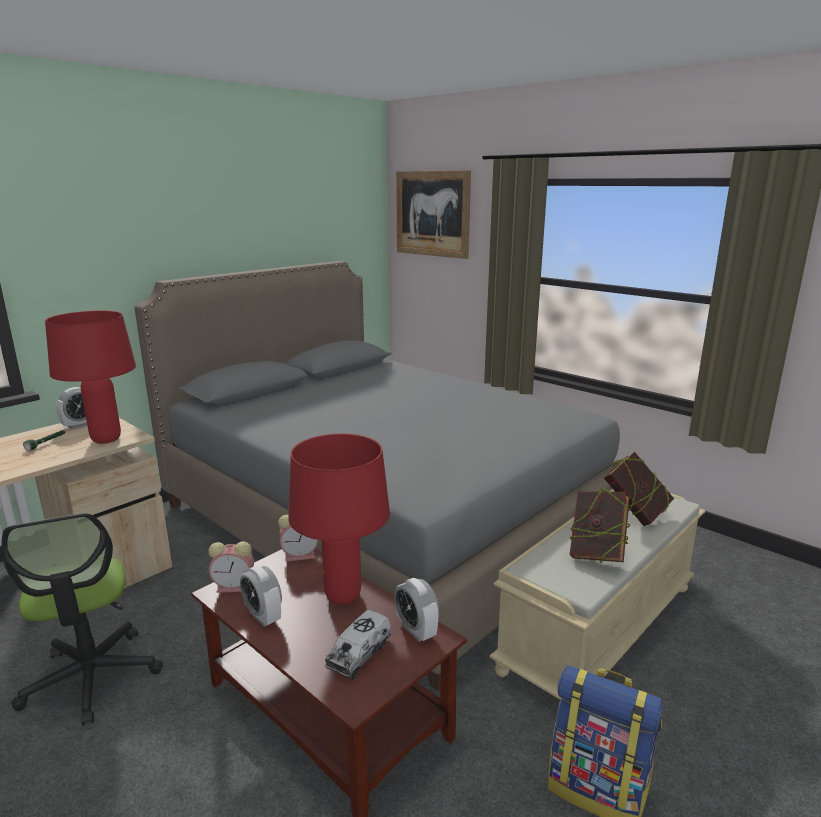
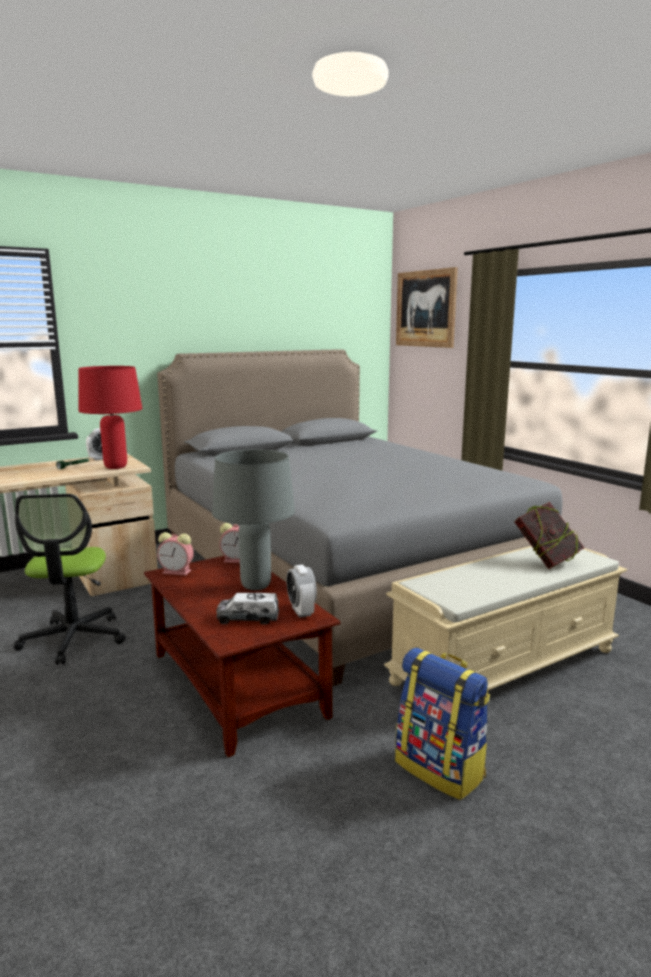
camera: 15 degrees right, 5 degrees down
alarm clock [240,565,282,627] -> none
red table lamp [288,434,390,605] -> grey table lamp [212,449,295,590]
toy truck [325,610,391,680] -> toy truck turned 45 degrees clockwise [216,593,279,624]
book [570,487,631,563] -> none

